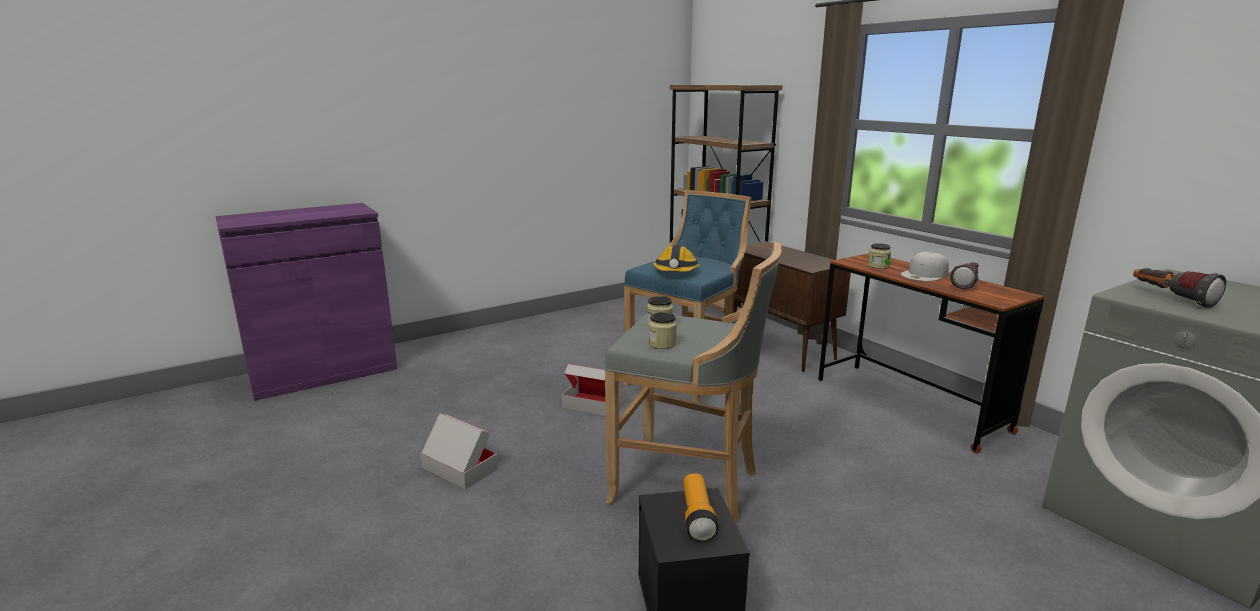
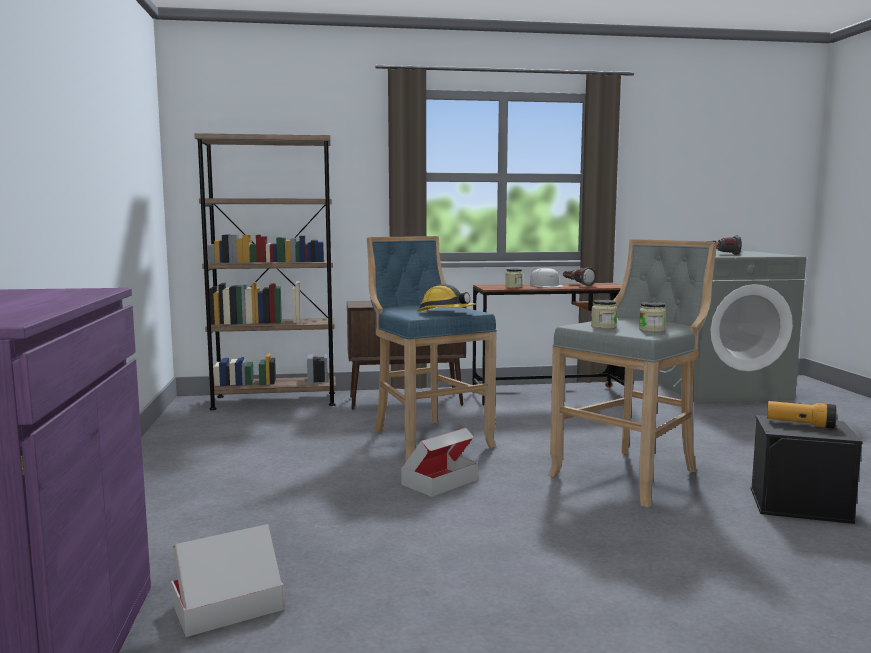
camera: 65 degrees left, 10 degrees down
cardboard box [420,413,498,490] -> cardboard box moved to [171,524,285,637]

